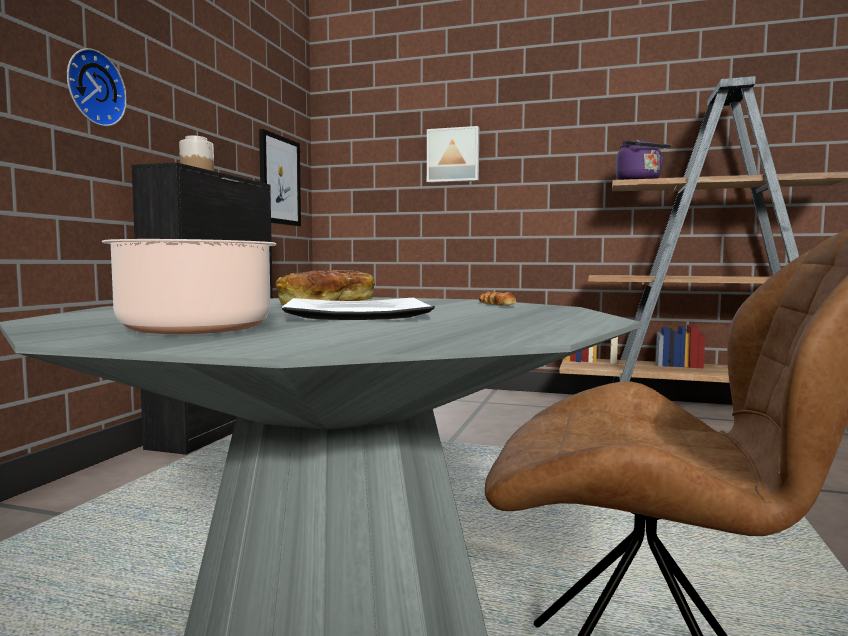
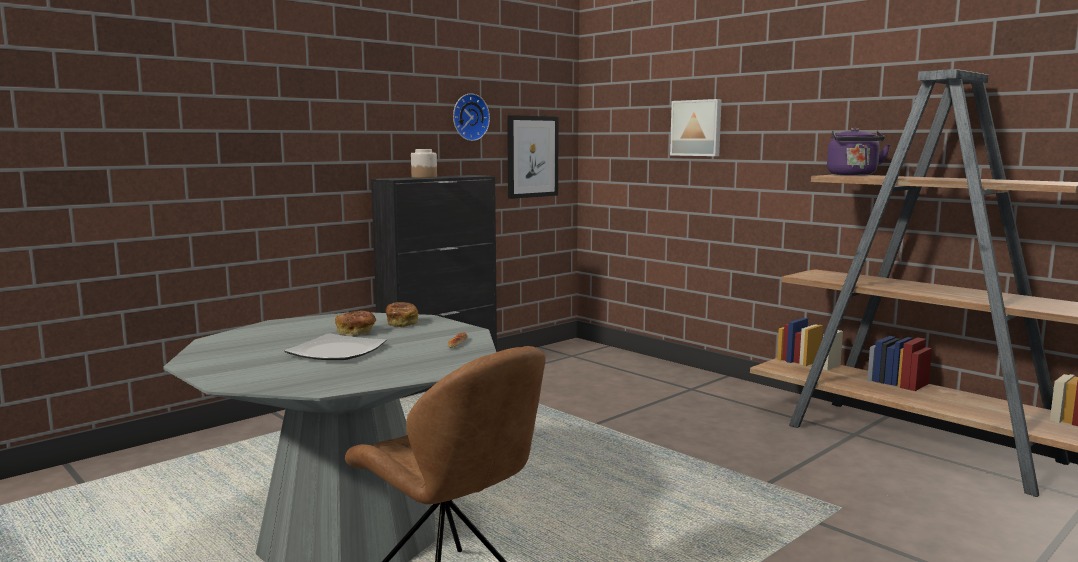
camera: 30 degrees right, 5 degrees up
wall clock [67,48,127,126] -> wall clock moved to [453,93,490,141]
cooking pot [102,239,276,334] -> none

